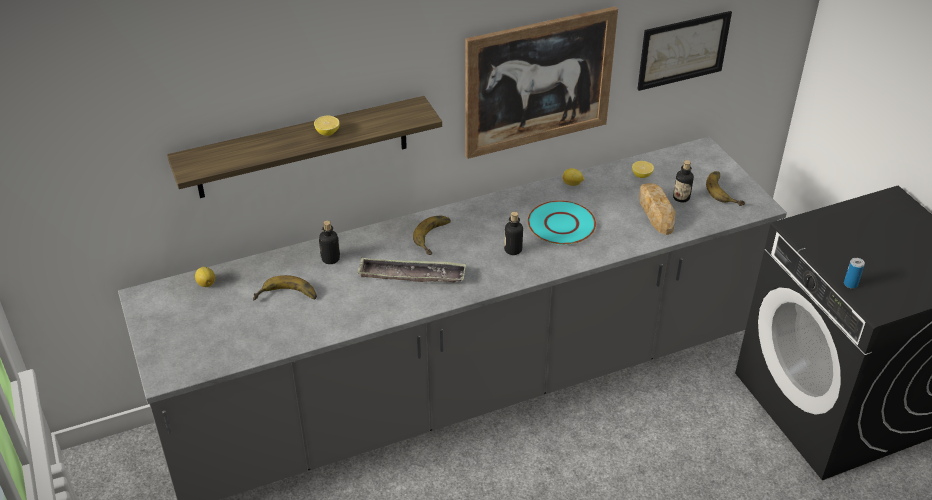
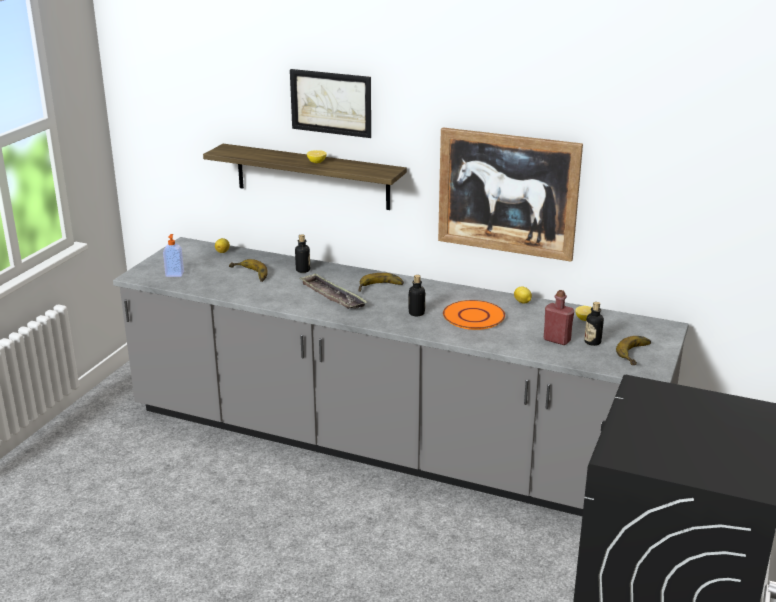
camera: 45 degrees right, 15 degrees down
turquoise plate [528,200,596,245] -> orange plate [443,300,505,330]
picture [637,11,732,91] -> picture moved to [290,69,371,138]
bread [639,183,676,235] -> red bottle [544,290,574,345]
can [844,258,865,289] -> none
none -> soap dispenser [163,234,184,277]

